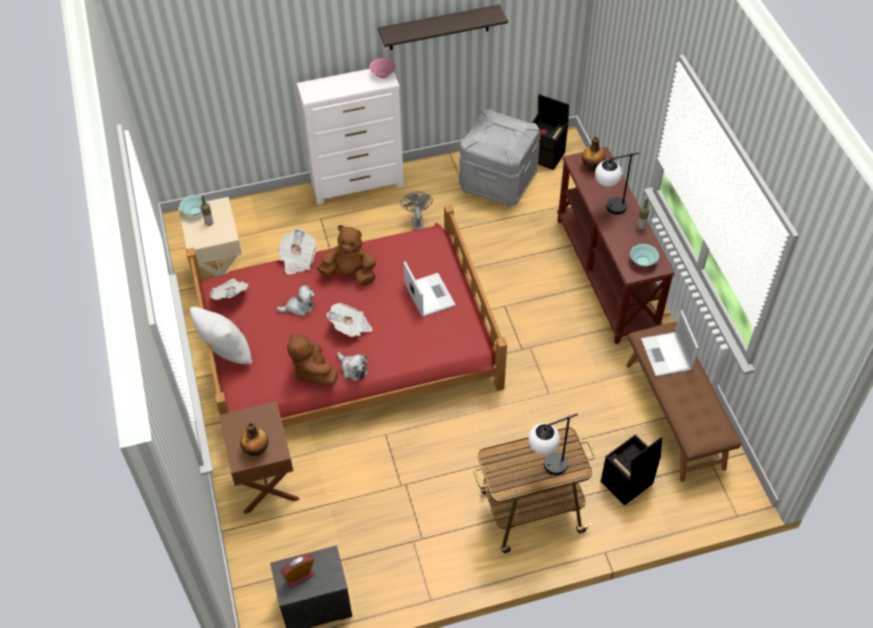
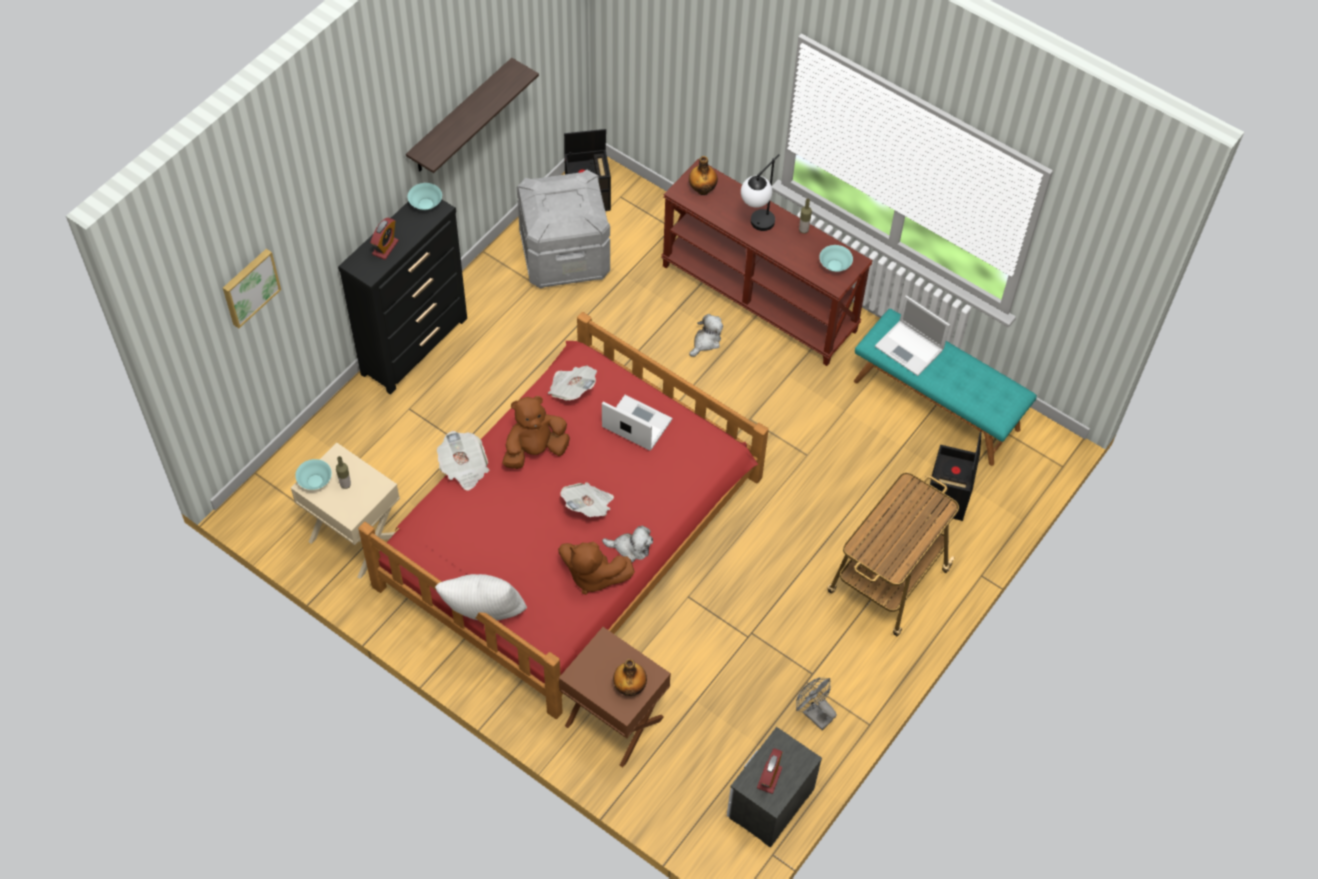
camera: 40 degrees left, 5 degrees up
newspaper [210,278,248,300] -> newspaper moved to [548,366,597,400]
plush toy [276,285,315,317] -> plush toy moved to [689,314,723,357]
white dresser [297,69,404,205] -> black dresser [338,199,467,395]
pink bowl [369,58,396,78] -> turquoise bowl [408,183,442,210]
grey fan [400,191,433,230] -> grey fan moved to [796,678,837,730]
table lamp [528,414,578,475] -> none
brown bench [626,322,741,482] -> turquoise bench [854,309,1037,466]
none -> picture [223,249,281,328]
none -> alarm clock [370,218,399,260]

